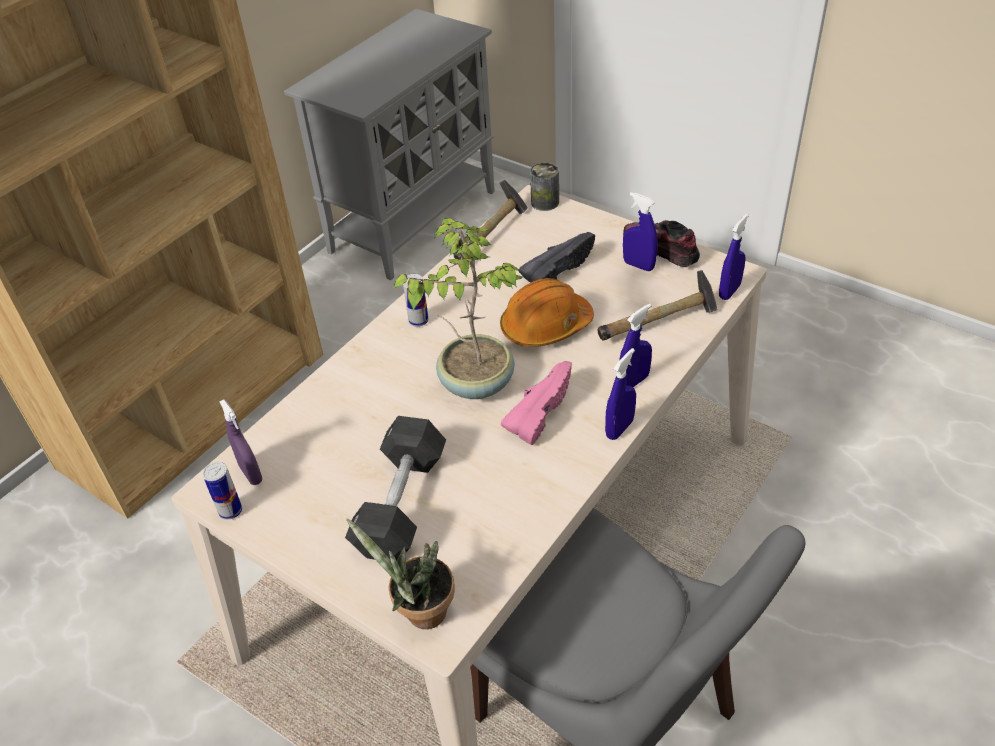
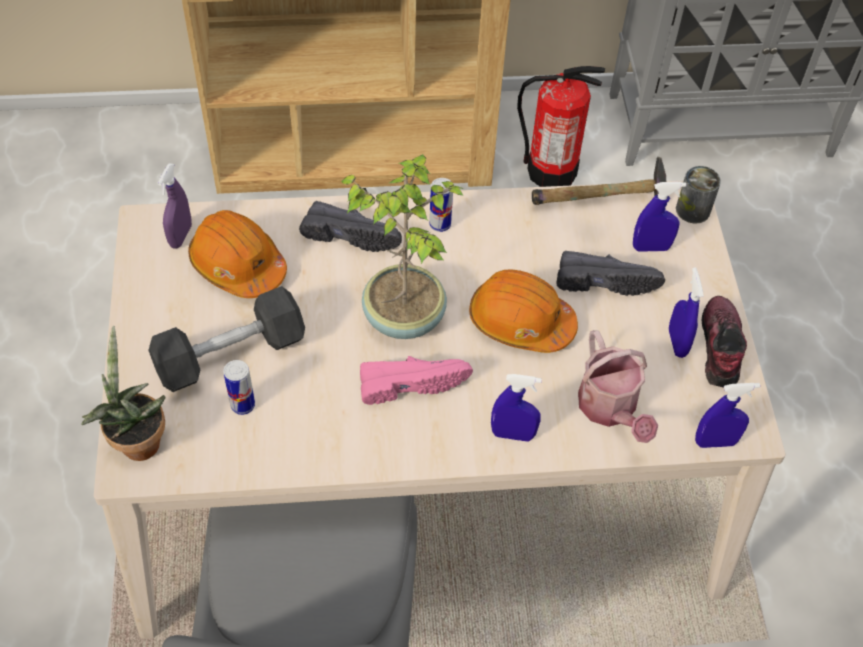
camera: 45 degrees right, 10 degrees up
can [203,462,242,520] -> can moved to [223,360,255,415]
hammer [598,270,717,341] -> watering can [578,330,658,443]
blue spray bottle [605,348,636,440] -> blue spray bottle moved to [633,182,686,251]
none -> orange hard hat [188,210,287,298]
none -> black shoe [299,201,402,252]
none -> fire extinguisher [517,66,605,187]

